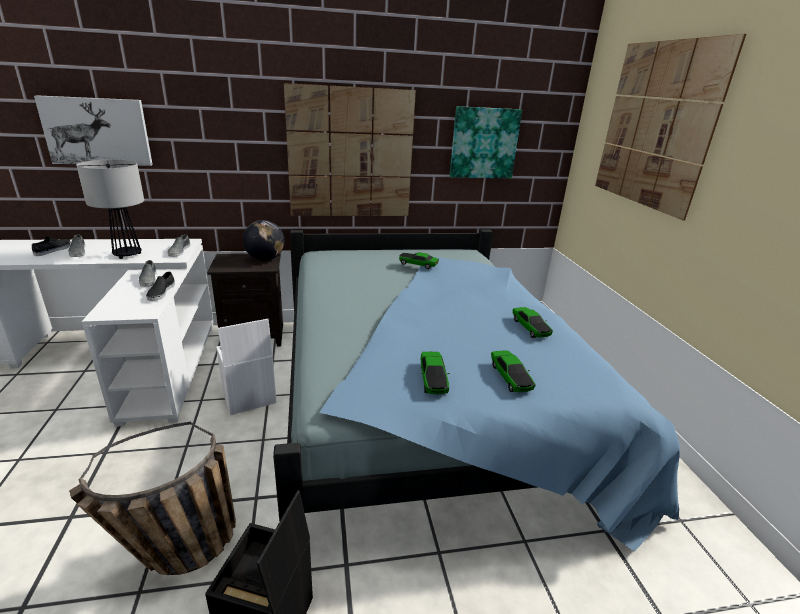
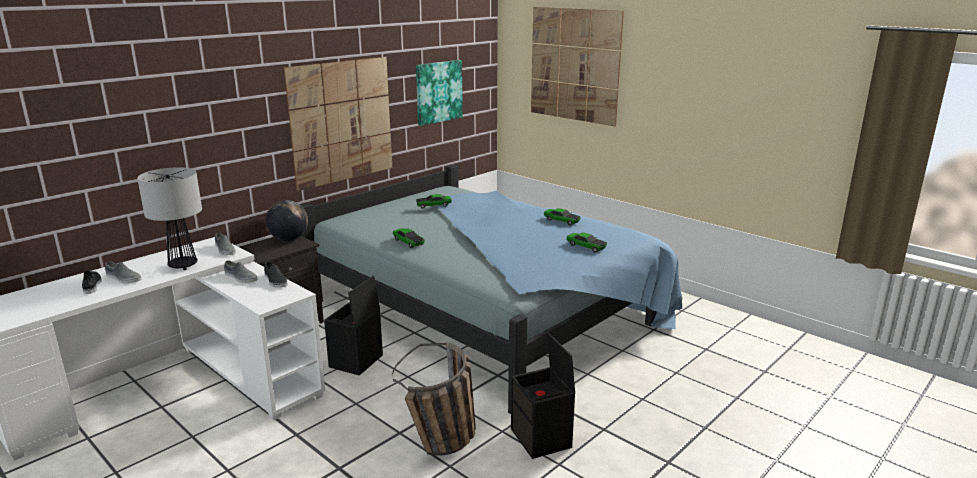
camera: 35 degrees left, 5 degrees down
picture [34,95,153,166] -> none
white storage box [216,319,277,415] -> black storage box [324,276,383,376]
toy car [421,352,450,394] -> toy car moved to [393,228,425,248]

